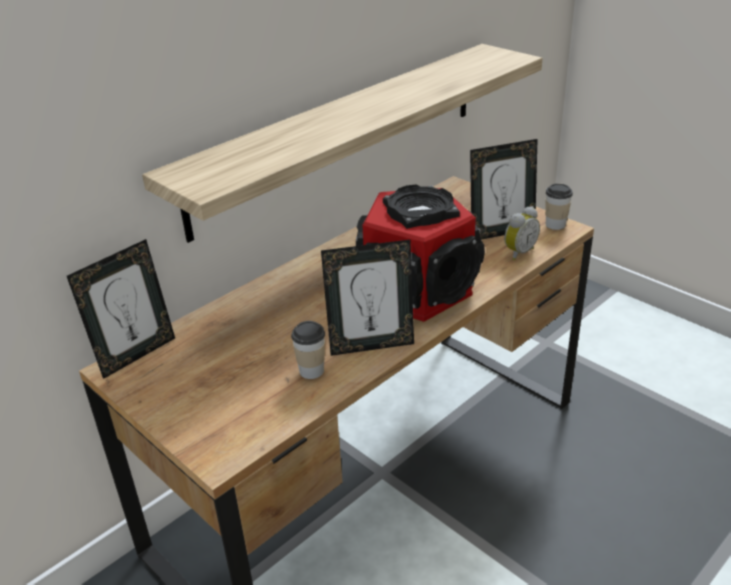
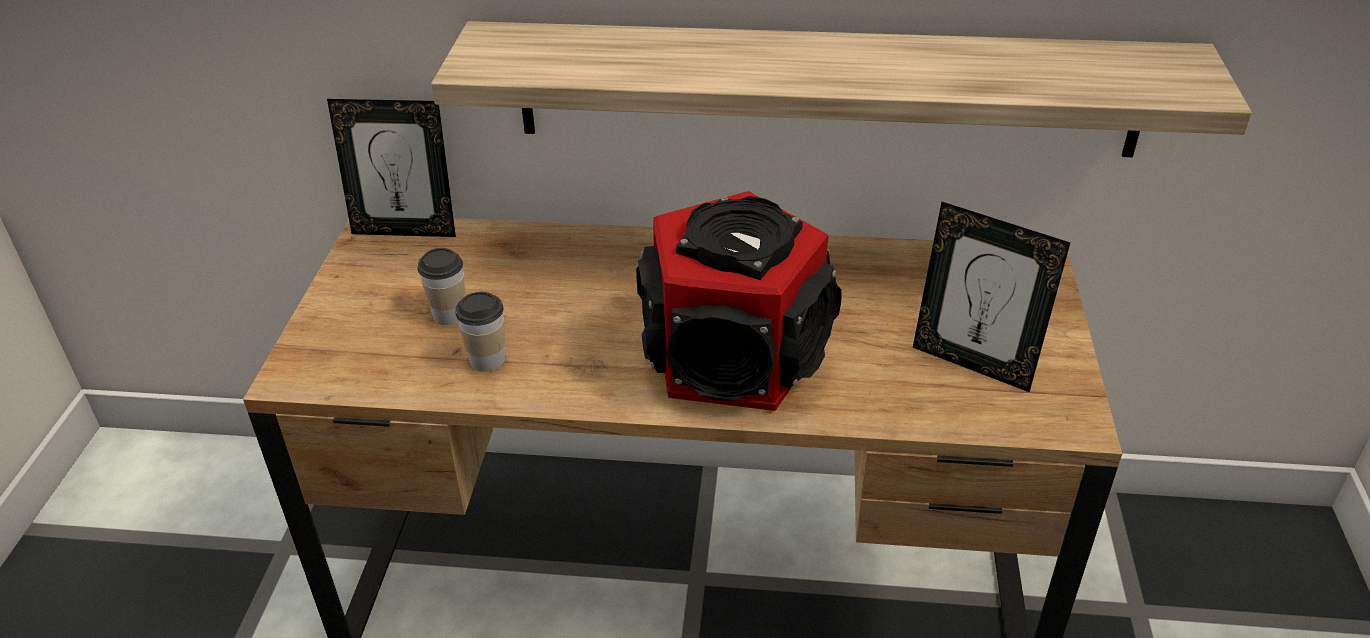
camera: 50 degrees right, 5 degrees up
picture frame [321,240,414,356] -> none
alarm clock [504,206,540,261] -> none
cup [545,183,573,230] -> cup moved to [417,248,465,325]

